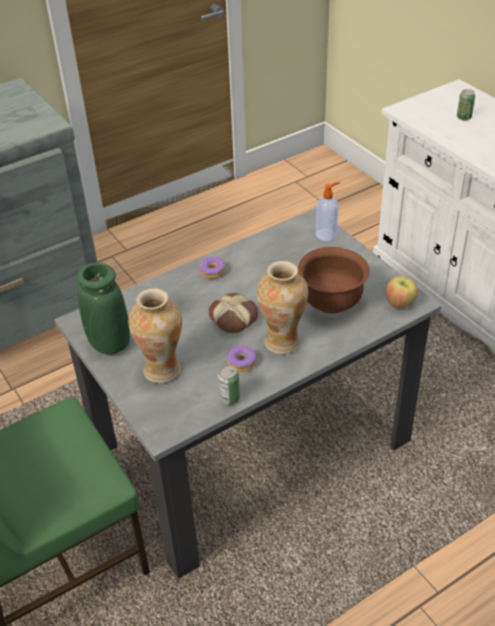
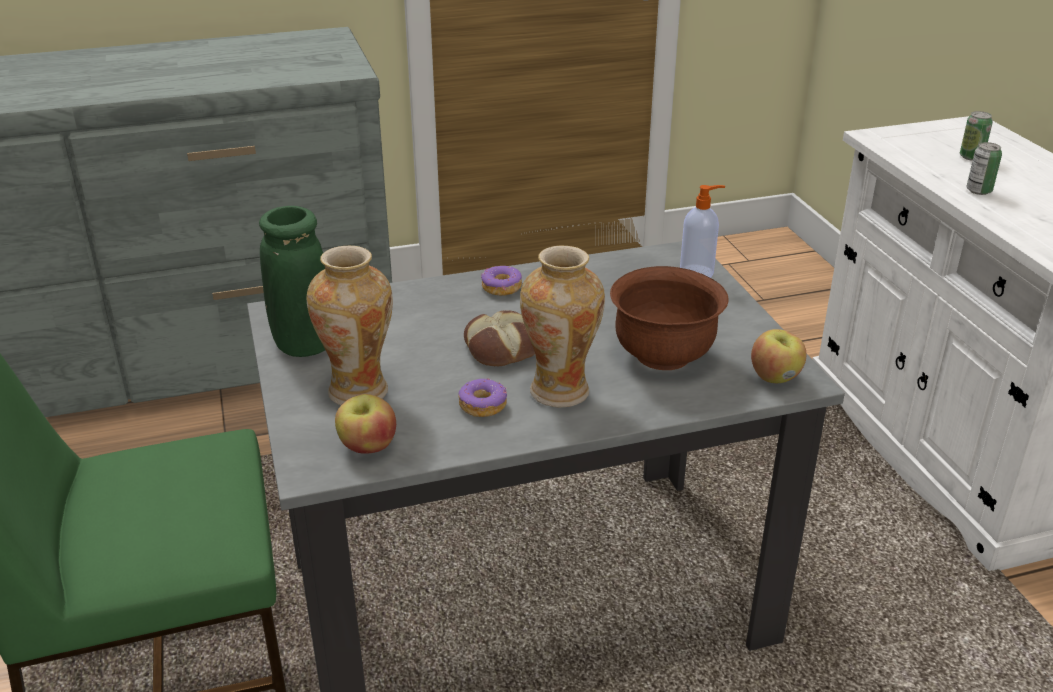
camera: 15 degrees right, 10 degrees down
can [218,366,240,405] -> can moved to [966,142,1002,195]
none -> apple [335,394,396,453]

